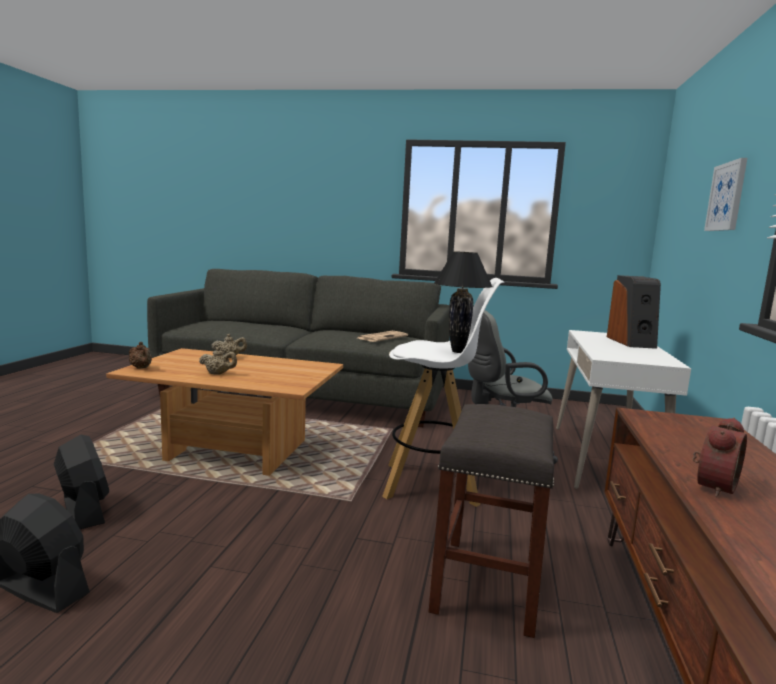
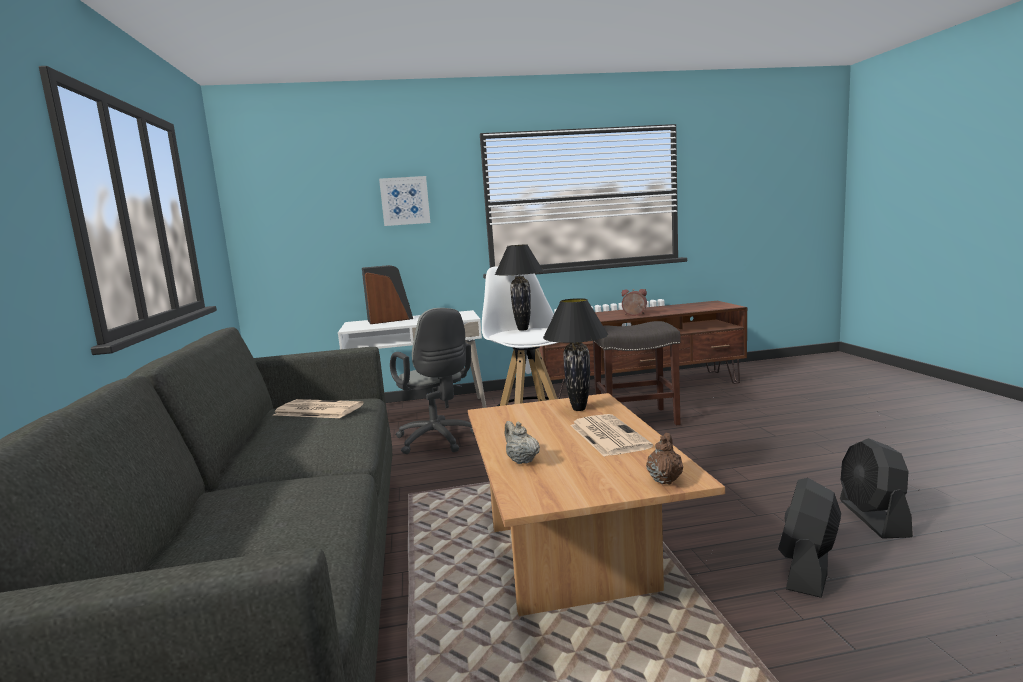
camera: 110 degrees left, 0 degrees up
beige teapot [199,347,237,375] -> newspaper [570,414,653,457]
none -> black table lamp [543,298,608,411]

